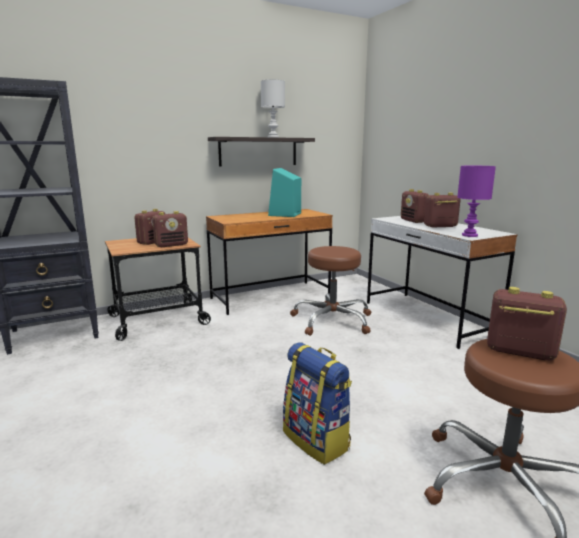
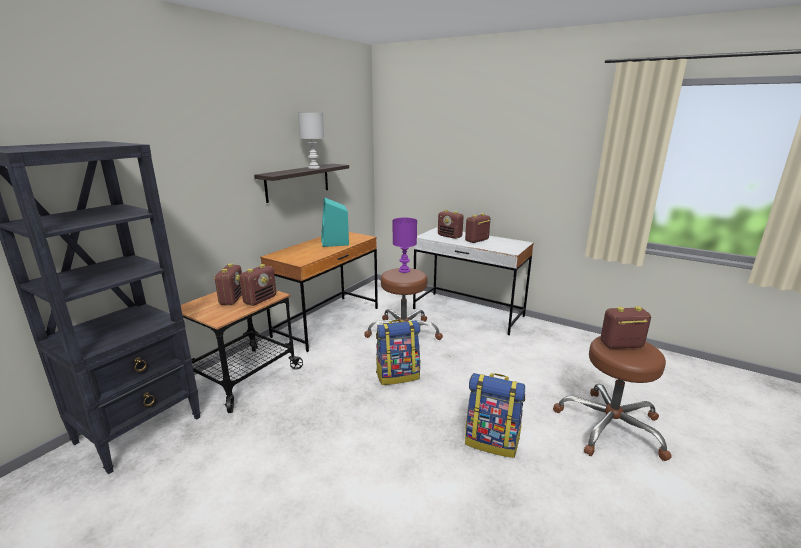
camera: 30 degrees left, 5 degrees up
purple table lamp [457,166,496,237] -> purple table lamp moved to [393,218,417,273]
none -> backpack [376,320,420,385]

